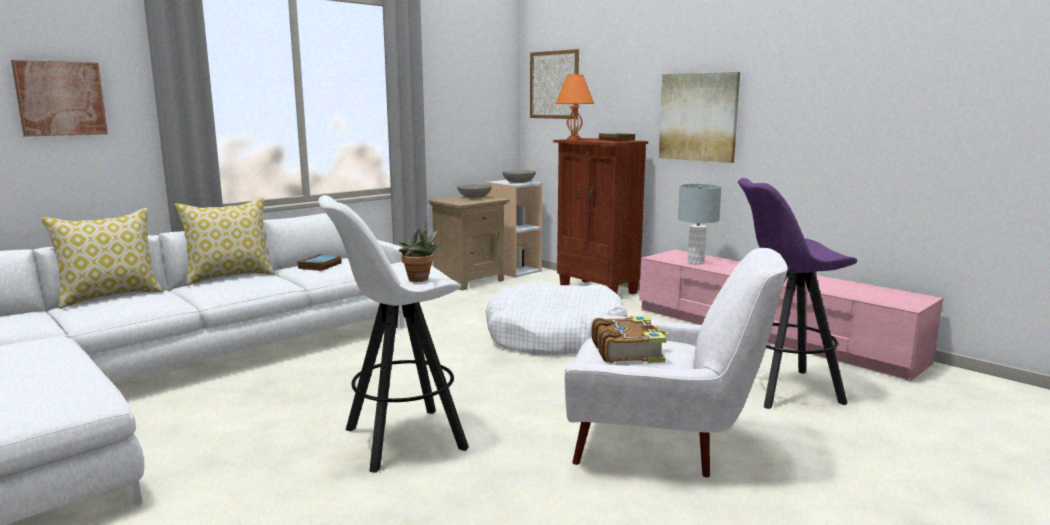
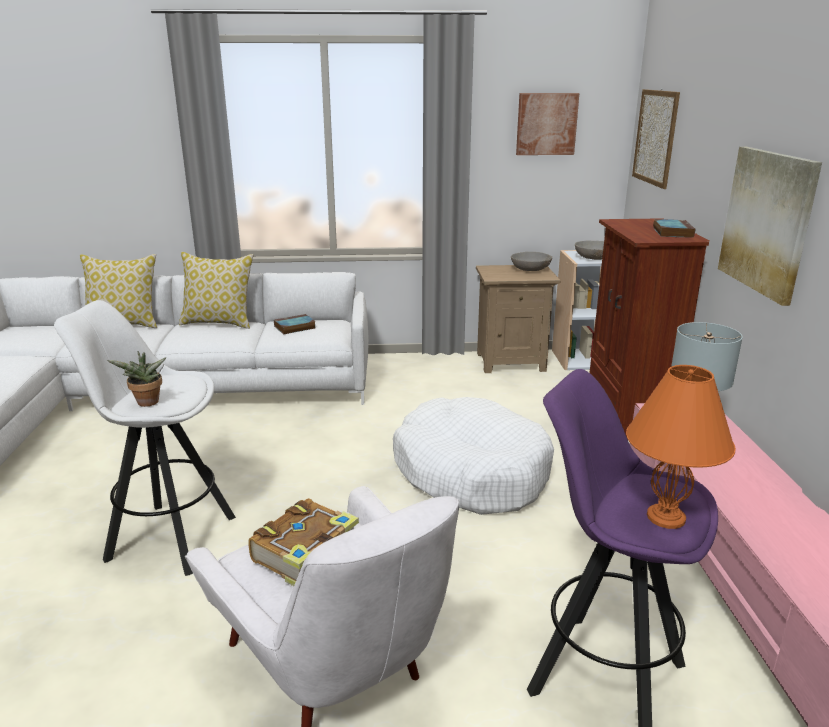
camera: 40 degrees right, 10 degrees up
picture [11,60,108,137] -> picture moved to [516,93,579,155]
orange table lamp [555,73,595,140] -> orange table lamp moved to [626,365,736,529]

